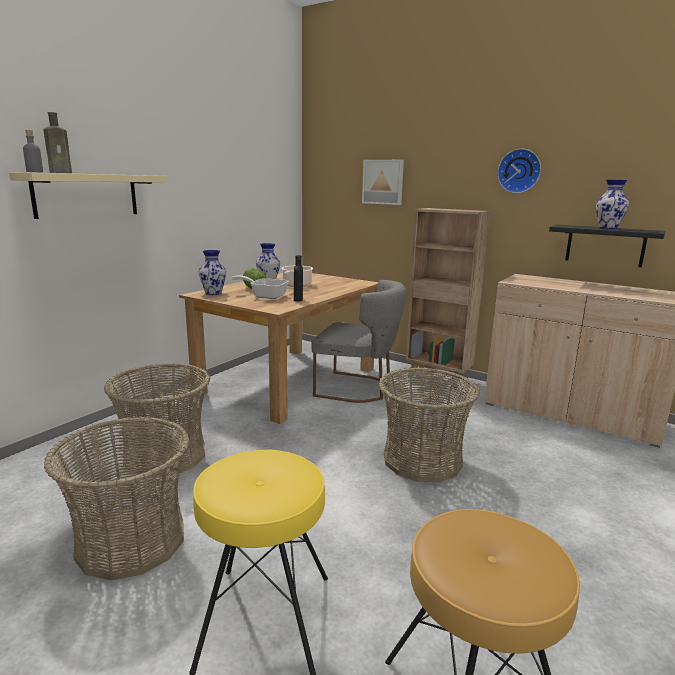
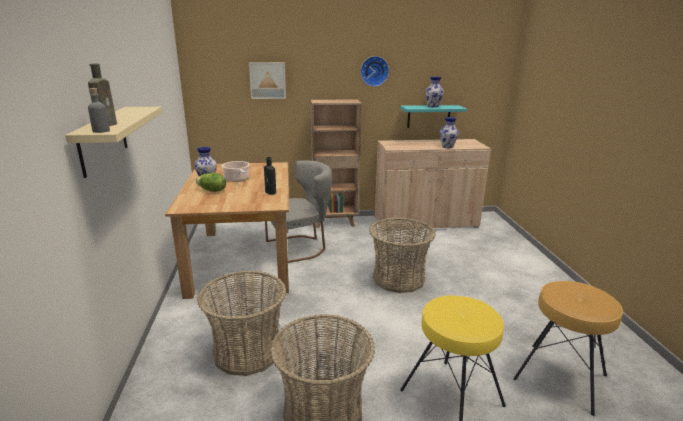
camera: 40 degrees left, 5 degrees up
vase [198,250,226,295] -> vase moved to [440,117,459,148]
frying pan [232,275,289,299] -> none
black shelf [549,225,666,267] -> turquoise shelf [400,105,467,128]

